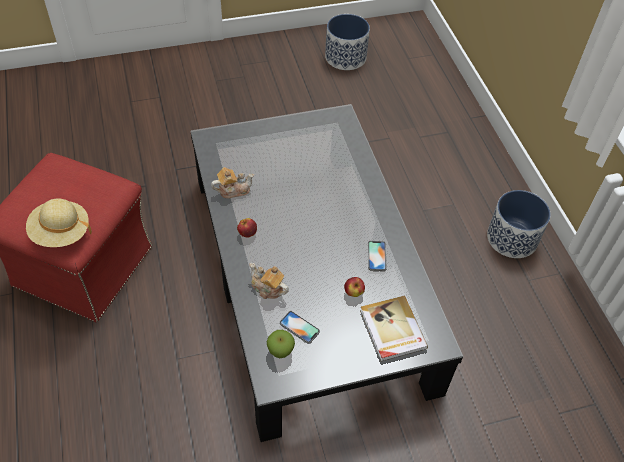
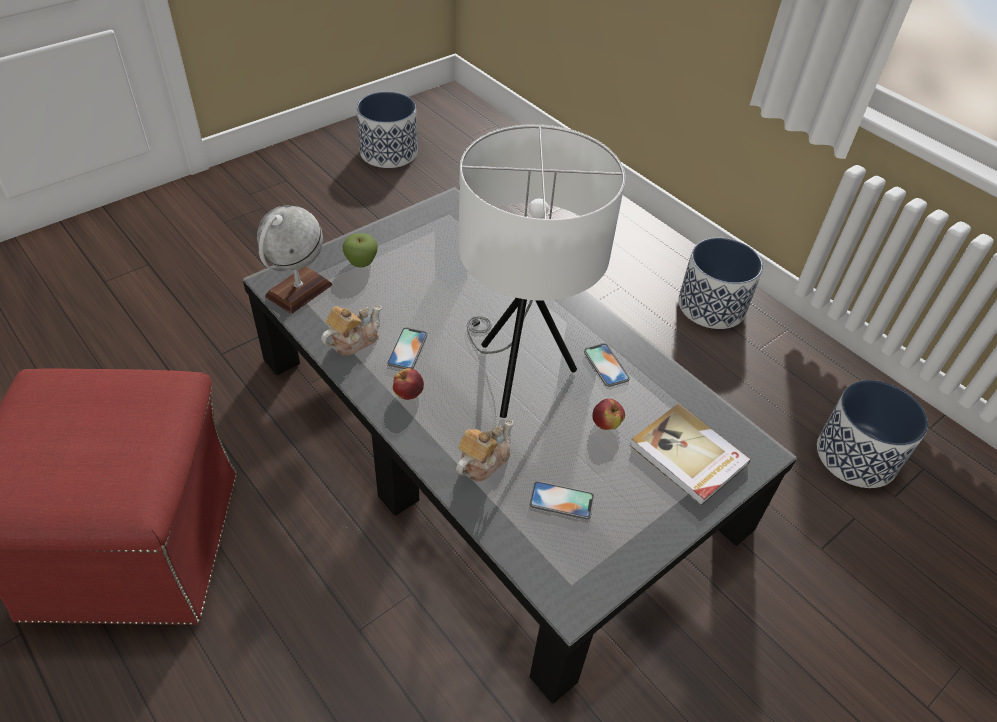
camera: 25 degrees left, 5 degrees down
beige hat [26,198,92,247] -> none
teapot [249,263,289,299] -> teapot turned 120 degrees clockwise [456,419,514,481]
apple [267,330,295,358] -> apple moved to [343,233,378,268]
none -> globe [257,205,332,314]
none -> phone [387,327,427,369]
none -> white table lamp [458,124,625,418]
none -> planter [817,380,928,488]

